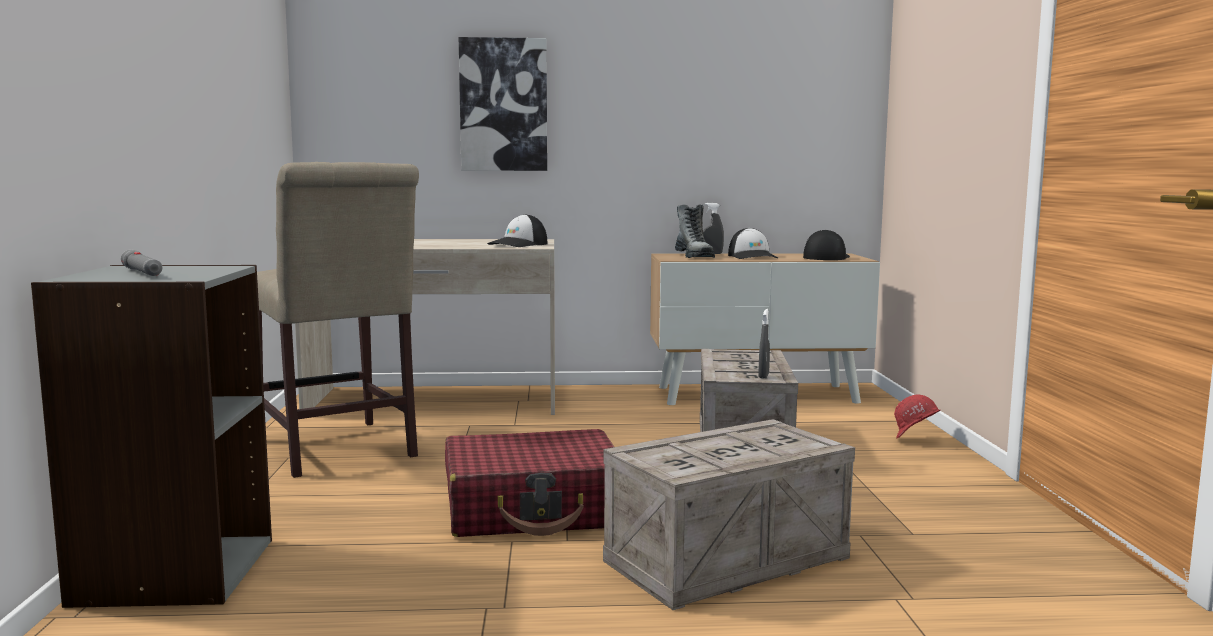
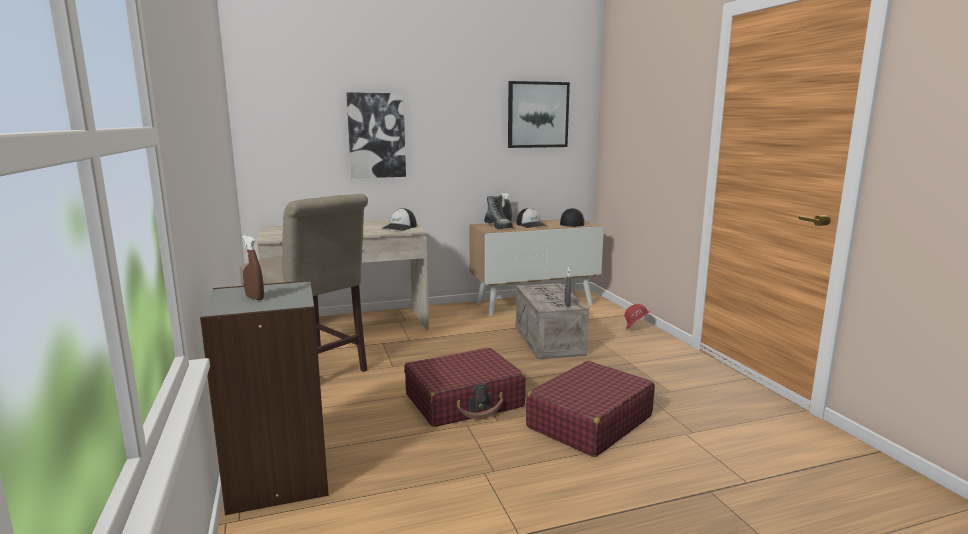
camera: 15 degrees left, 5 degrees up
grey flashlight [121,249,162,276] -> brown spray bottle [242,235,264,300]
crate [603,419,855,610] -> red suitcase [526,361,655,457]
none -> picture [508,81,570,148]

